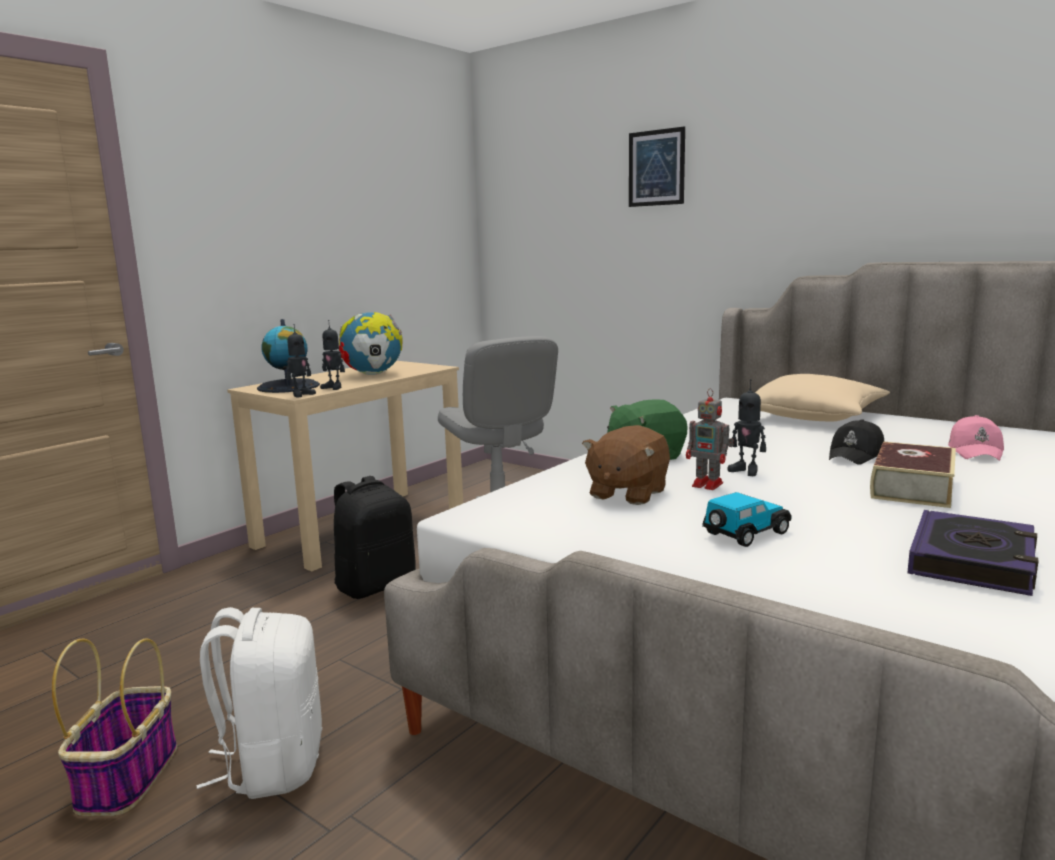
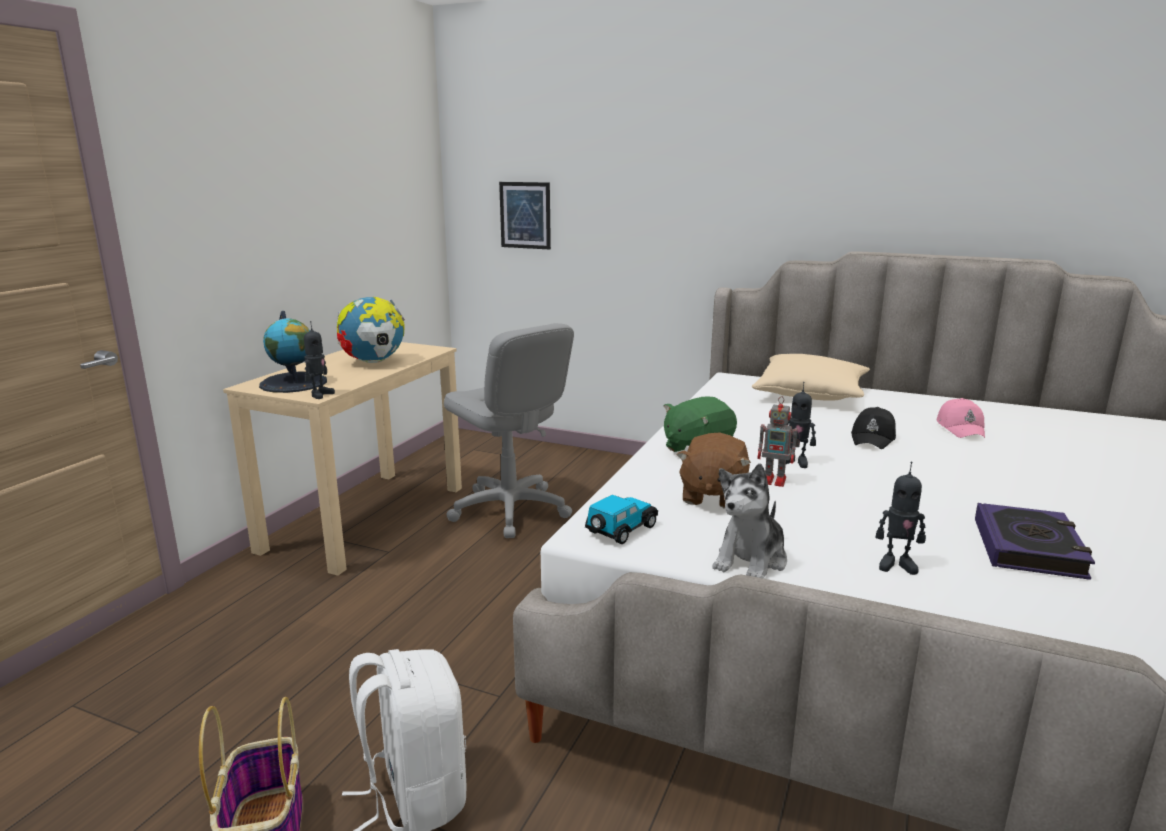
camera: 15 degrees left, 5 degrees up
toy robot [320,320,345,390] -> toy robot moved to [876,461,926,575]
black backpack [334,476,416,599] -> none
picture [629,126,685,207] -> picture moved to [499,182,551,250]
toy car [702,492,792,547] -> toy car moved to [585,495,658,544]
book [870,441,956,508] -> none
none -> plush toy [712,463,787,578]

